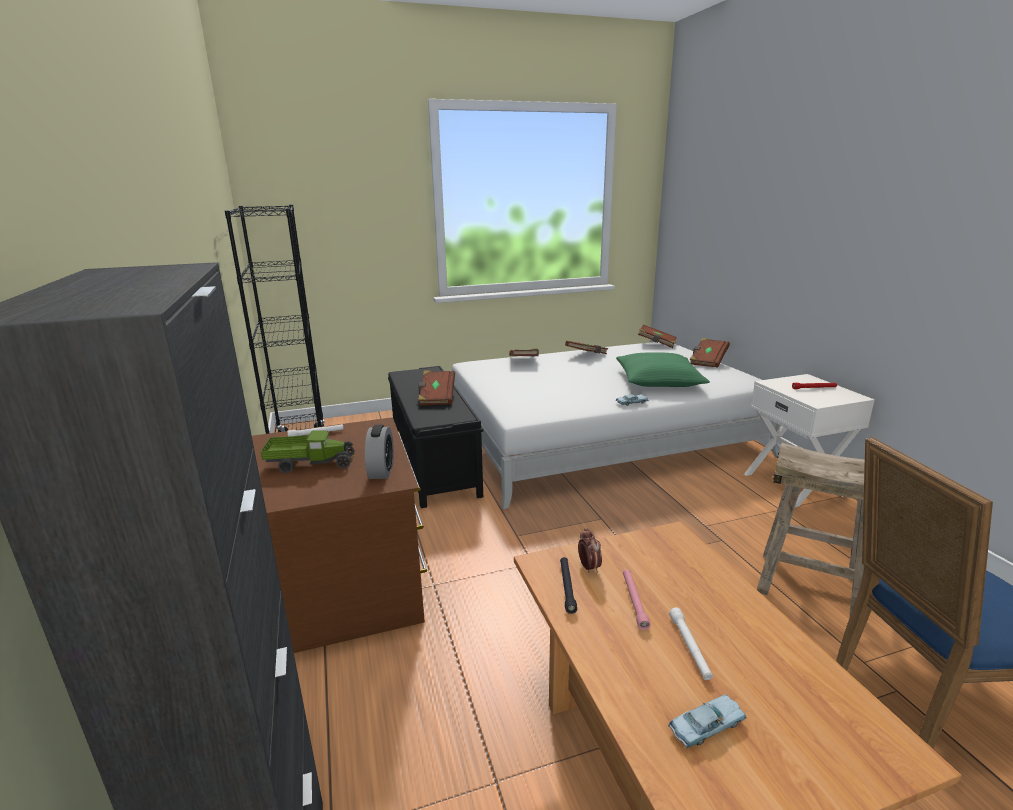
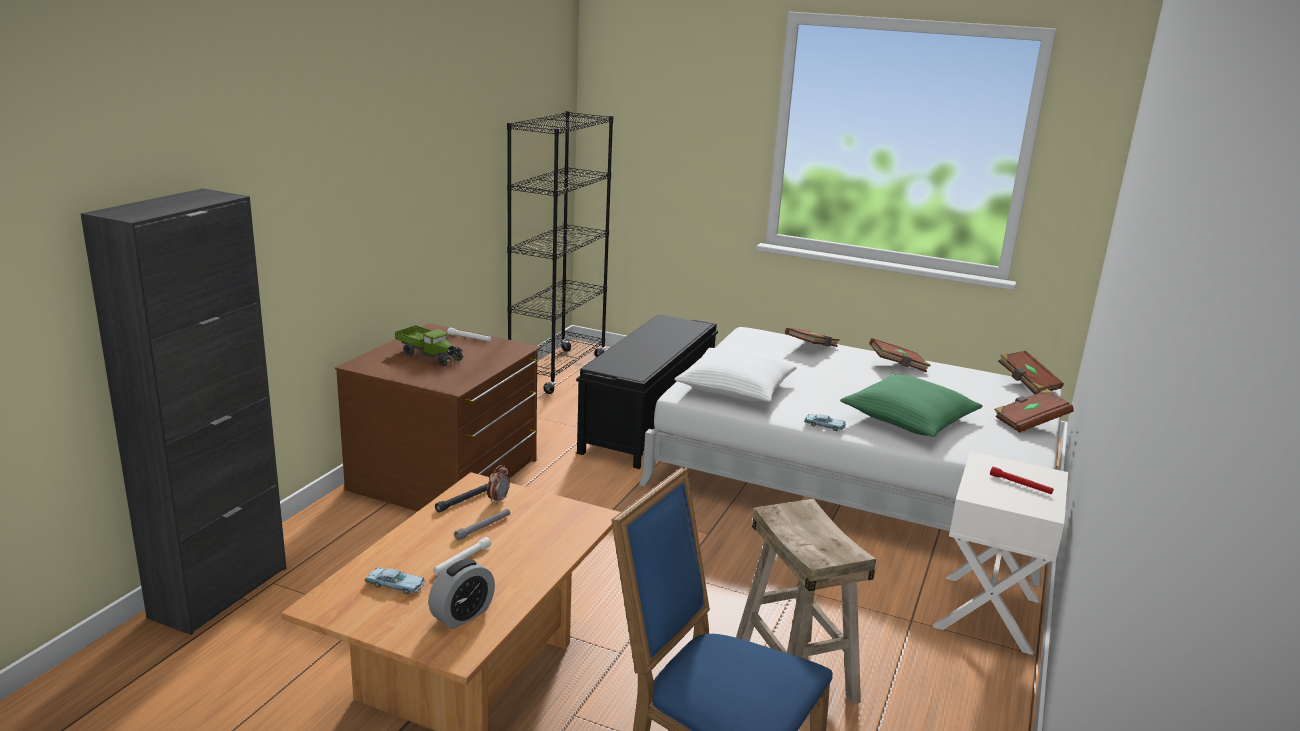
camera: 40 degrees right, 0 degrees up
alarm clock [365,425,394,479] -> alarm clock moved to [428,558,495,629]
brown book [418,370,455,406] -> none
pink flashlight [623,570,651,630] -> grey flashlight [454,509,510,541]
none -> white pillow [675,347,797,402]

